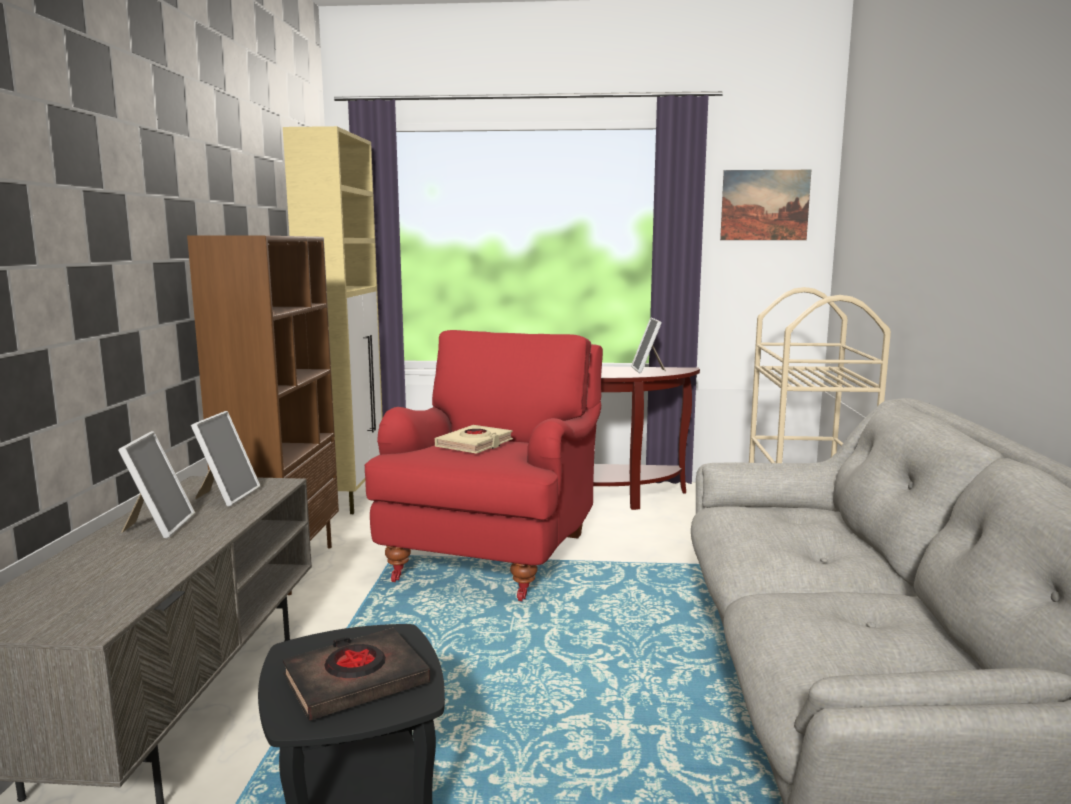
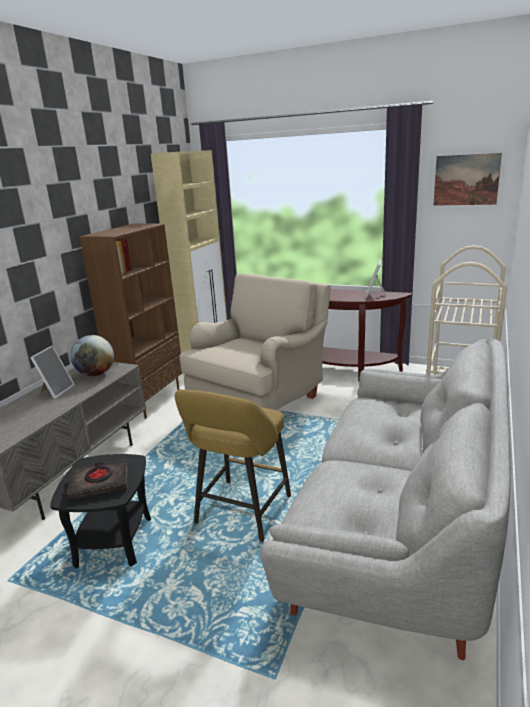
camera: 20 degrees right, 10 degrees up
picture frame [191,411,261,507] -> globe [70,335,114,376]
red armchair [365,330,603,601] -> beige armchair [179,274,331,410]
beige book [435,425,513,454] -> none
none -> yellow stool [175,389,291,542]

